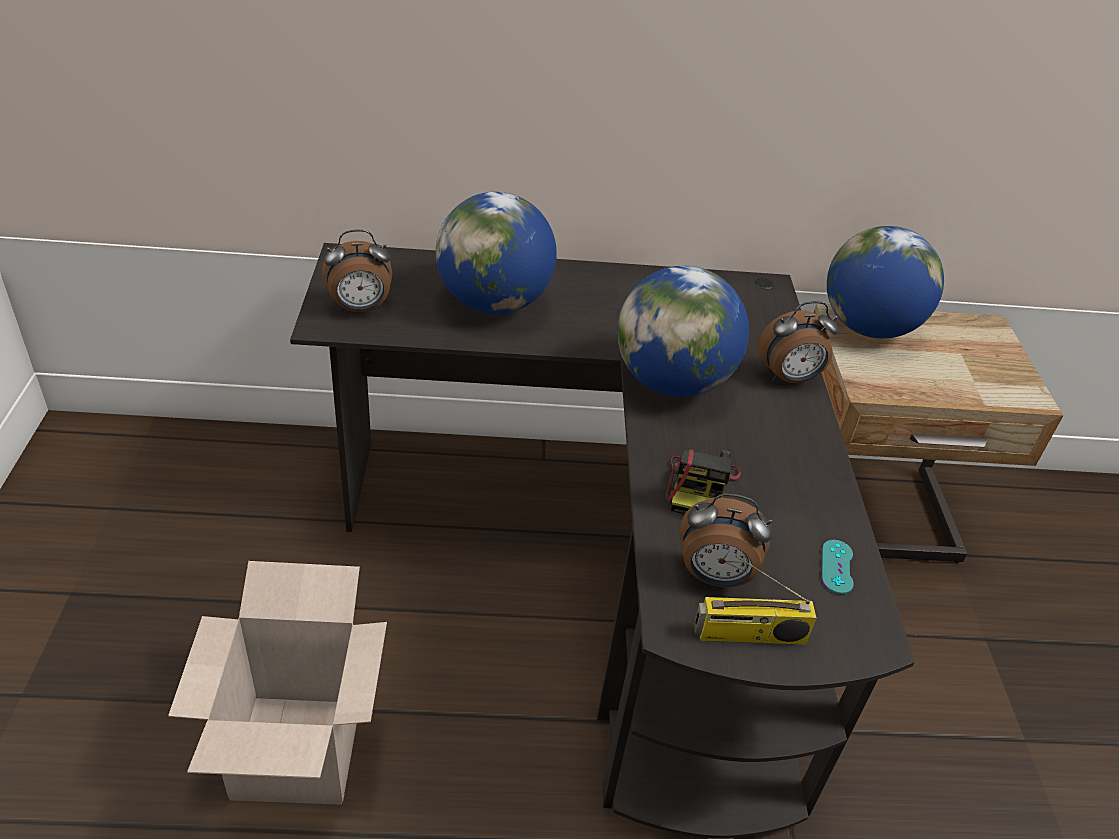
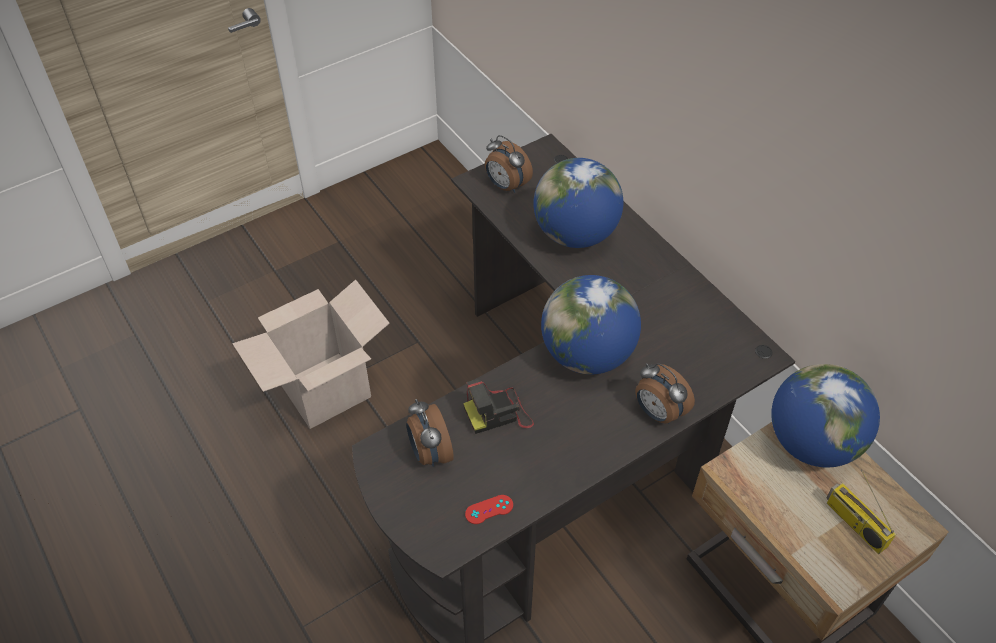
camera: 60 degrees right, 10 degrees up
radio [694,555,817,644] -> radio moved to [827,470,896,554]
turquoise game controller [822,540,854,594] -> red game controller [465,495,513,524]

